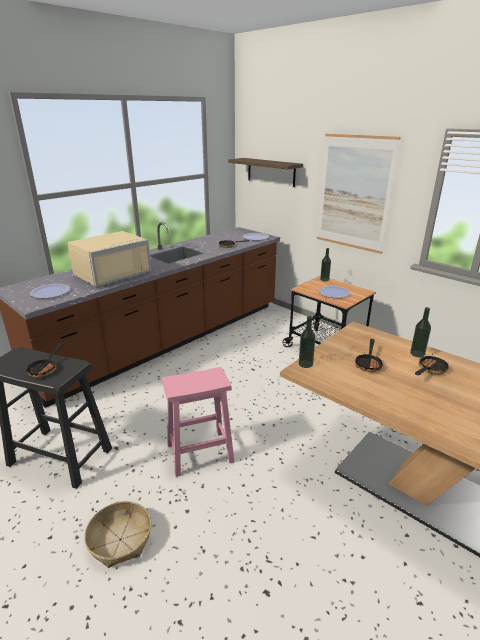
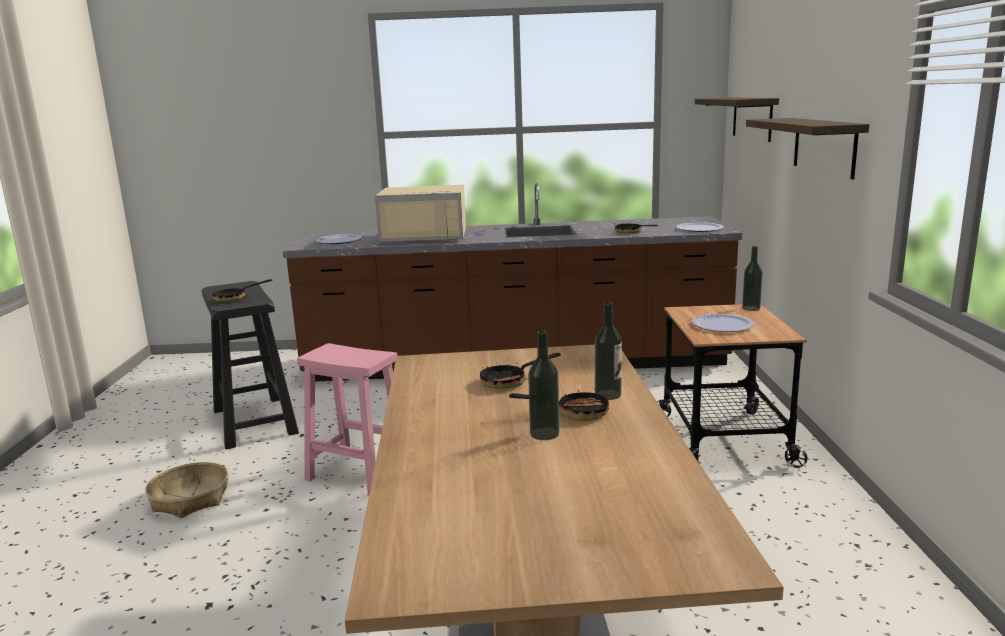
camera: 45 degrees right, 10 degrees down
bottle [299,316,316,368] -> bottle moved to [528,331,559,440]
picture [317,134,400,254] -> shelf [746,118,869,179]

